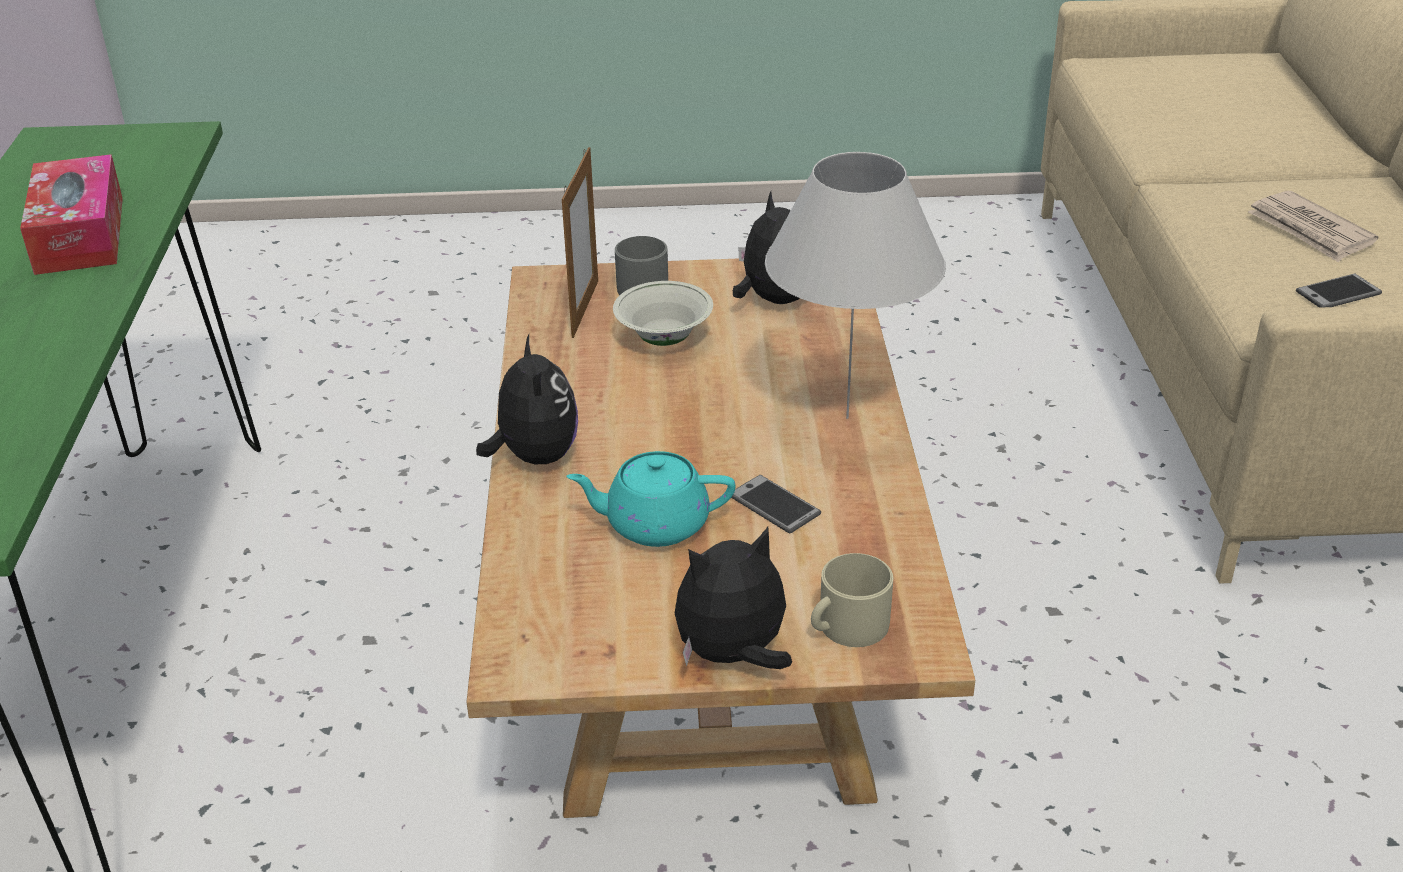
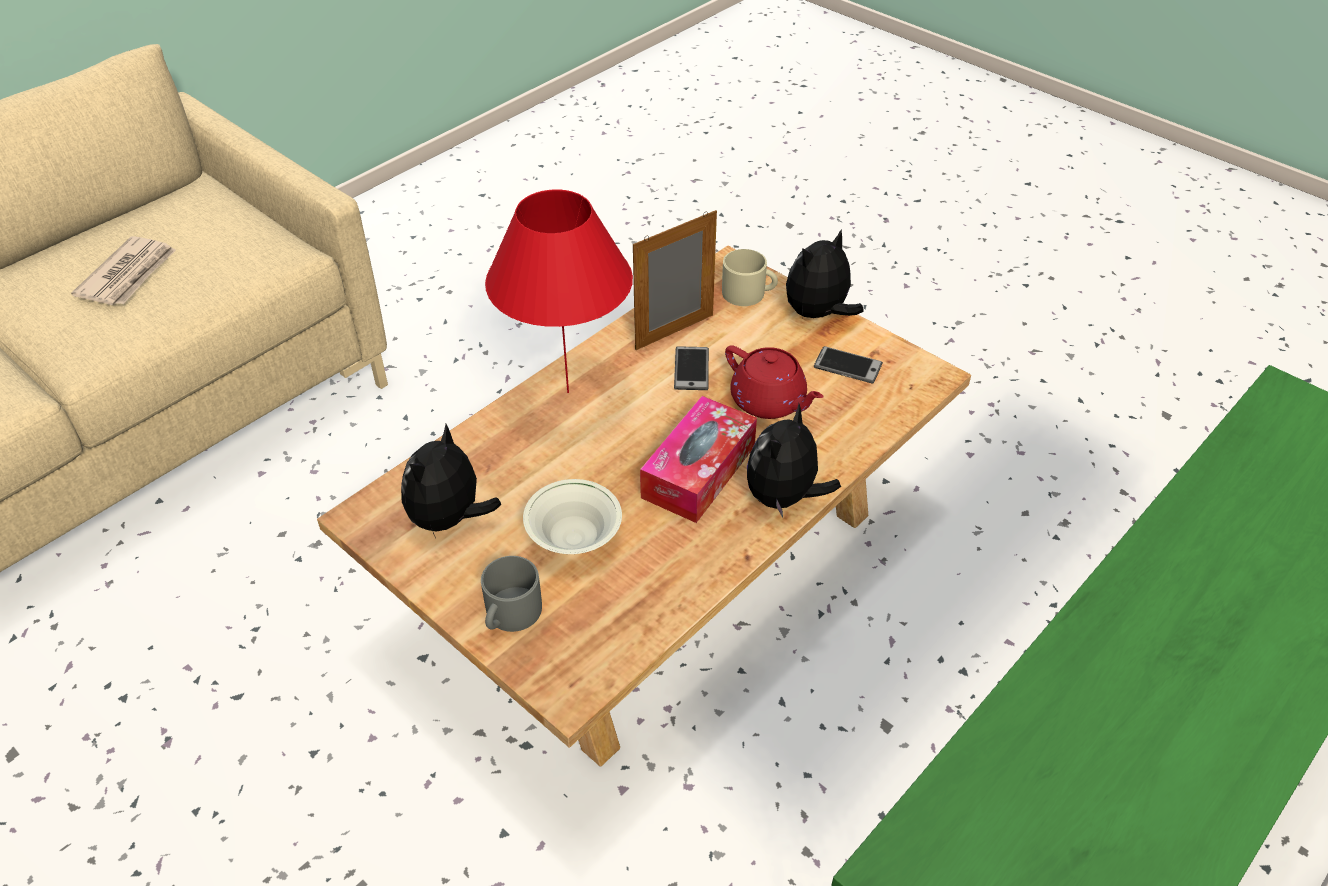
camera: 135 degrees left, 10 degrees up
tissue box [20,154,123,275] -> tissue box moved to [640,396,757,523]
picture frame [562,147,598,338] -> picture frame moved to [633,210,717,350]
turquoise teapot [566,451,736,547] -> red teapot [725,345,824,419]
plush toy [675,527,792,669] -> plush toy turned 120 degrees clockwise [786,229,864,318]
white table lamp [765,152,946,419] -> red table lamp [485,189,633,393]
phone [1296,274,1382,307] -> phone moved to [814,346,883,384]

